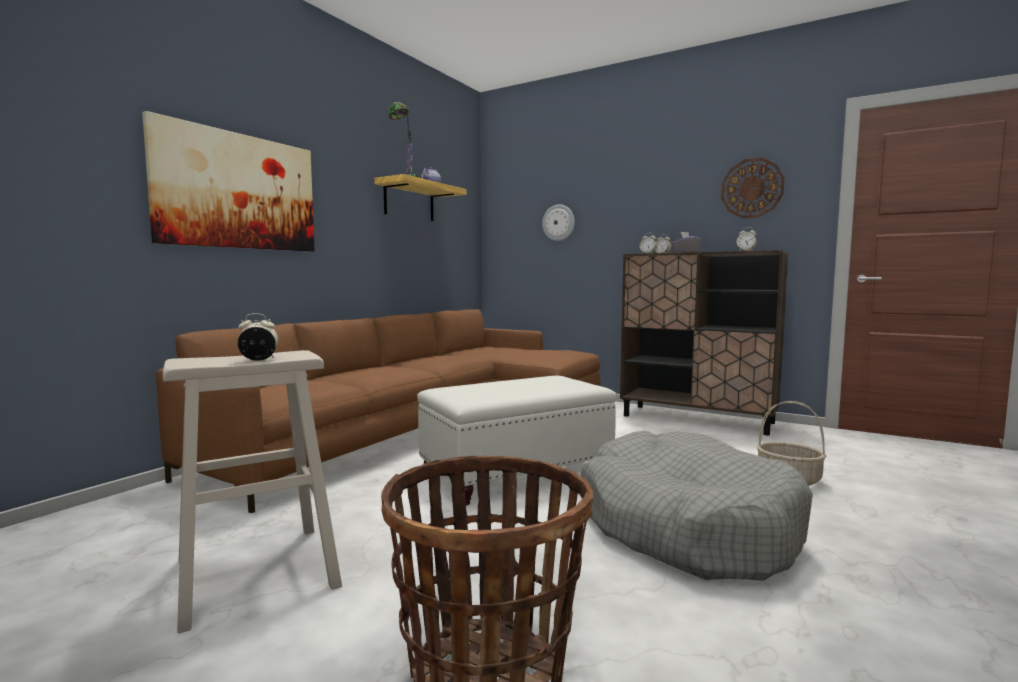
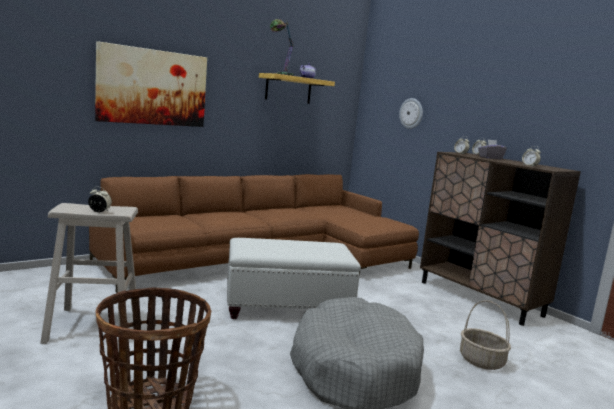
camera: 20 degrees right, 5 degrees up
wall clock [721,158,785,218] -> none

